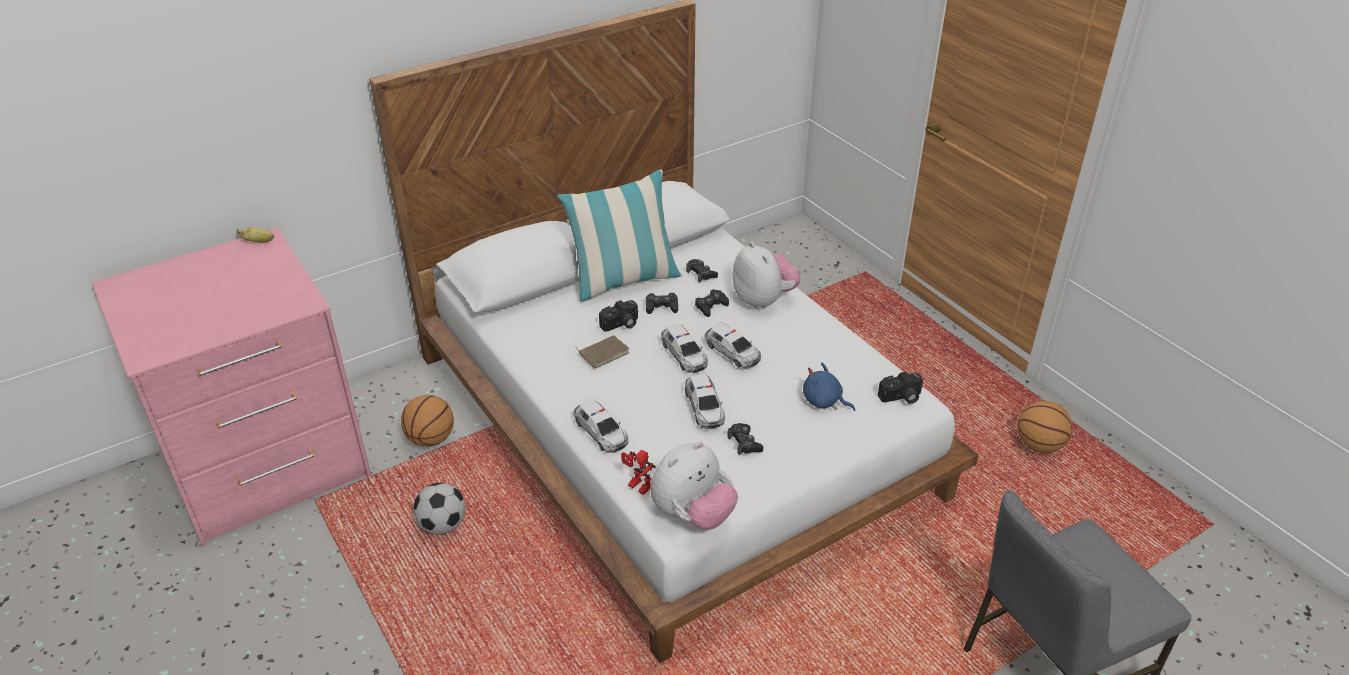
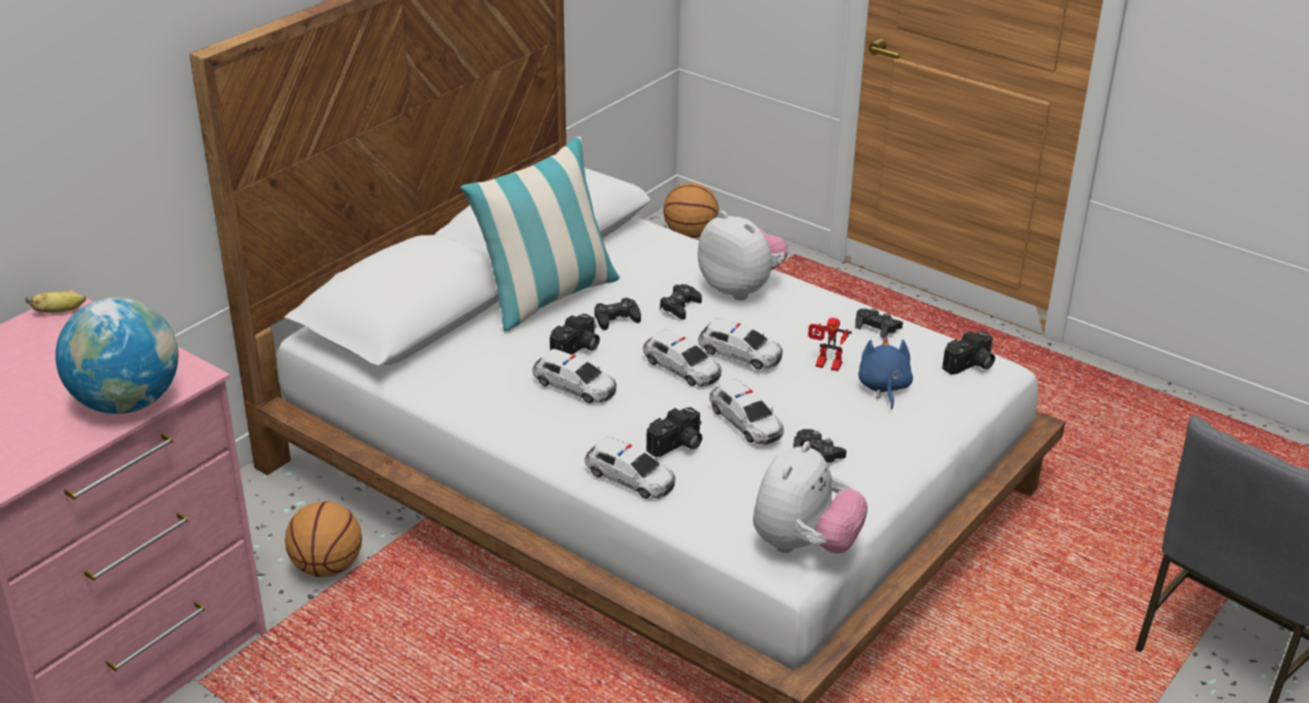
camera: 20 degrees left, 5 degrees down
football [413,483,465,535] -> none
brown book [575,335,629,369] -> toy car [532,349,617,404]
toy robot [621,450,656,495] -> toy robot moved to [808,317,852,371]
black game controller [686,259,718,282] -> black game controller moved to [855,308,903,338]
blue plush toy [803,363,855,411] -> blue plush toy turned 75 degrees clockwise [858,336,913,409]
basketball [1018,401,1073,453] -> basketball moved to [663,183,719,238]
none -> globe [55,297,179,414]
none -> camera [646,407,702,457]

